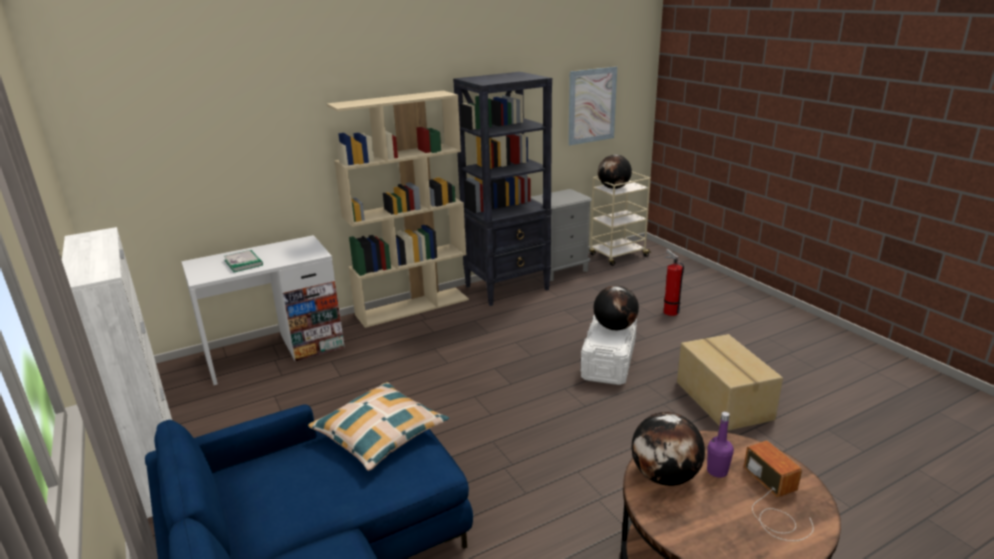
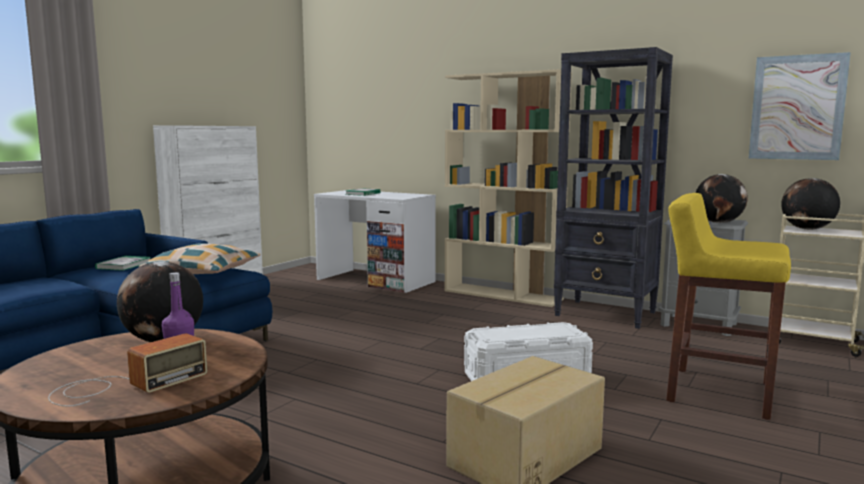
camera: 60 degrees right, 15 degrees down
globe [594,286,639,330] -> globe moved to [696,174,748,223]
fire extinguisher [664,249,684,316] -> yellow stool [666,193,791,420]
none -> book [95,256,151,271]

